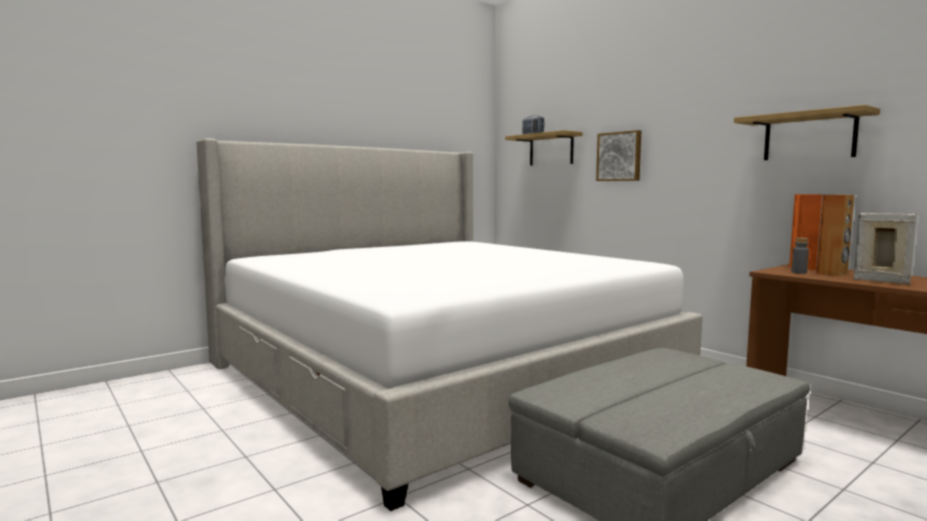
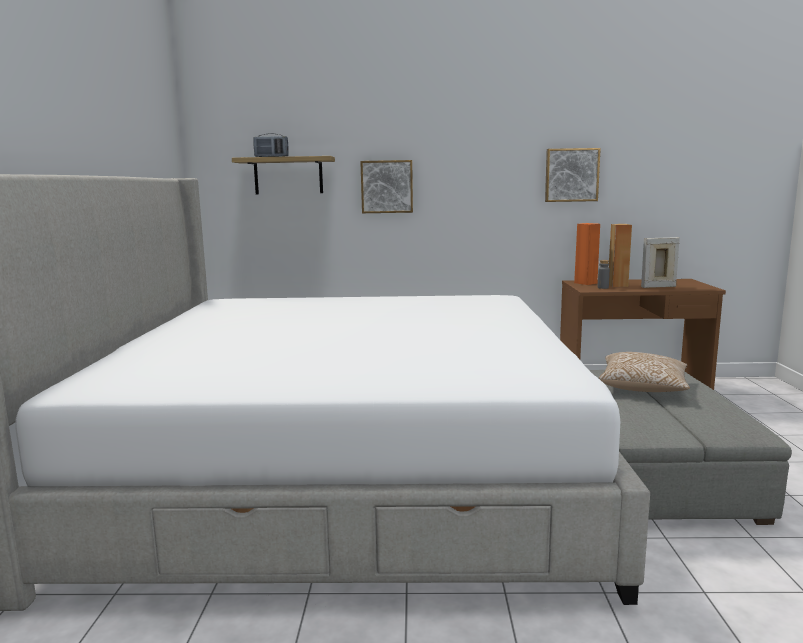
camera: 50 degrees left, 5 degrees up
shelf [734,105,880,160] -> picture [545,148,601,202]
none -> pillow [599,352,690,392]

